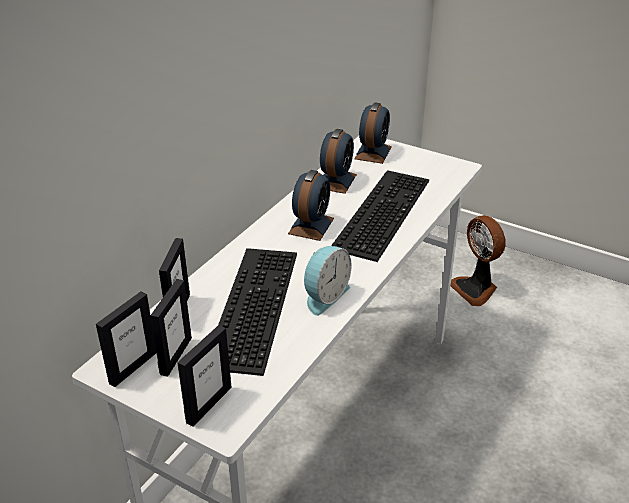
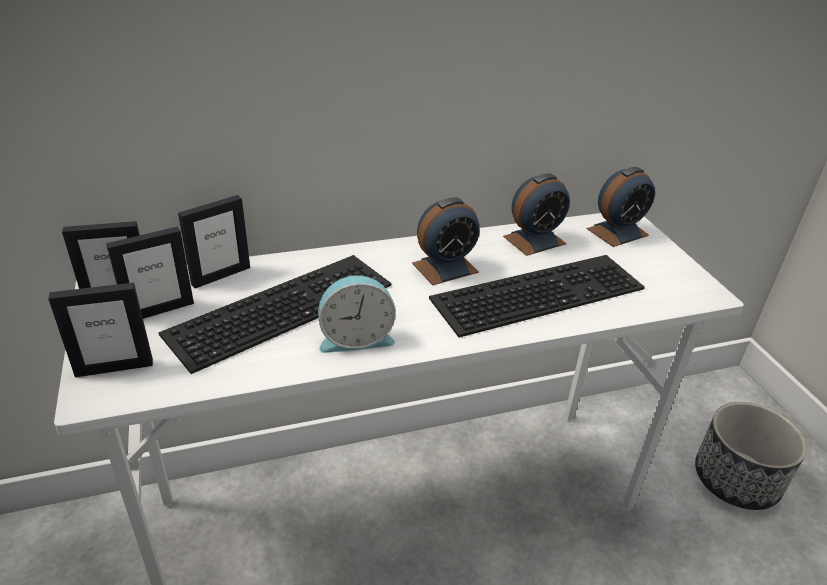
camera: 40 degrees right, 0 degrees up
fan [451,215,506,306] -> planter [695,402,807,510]

